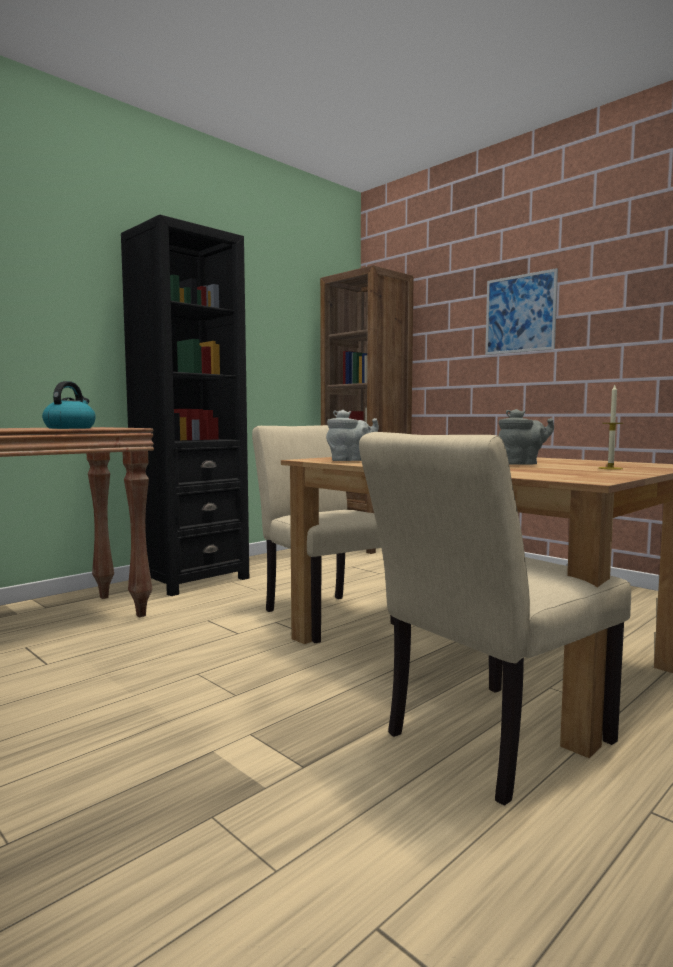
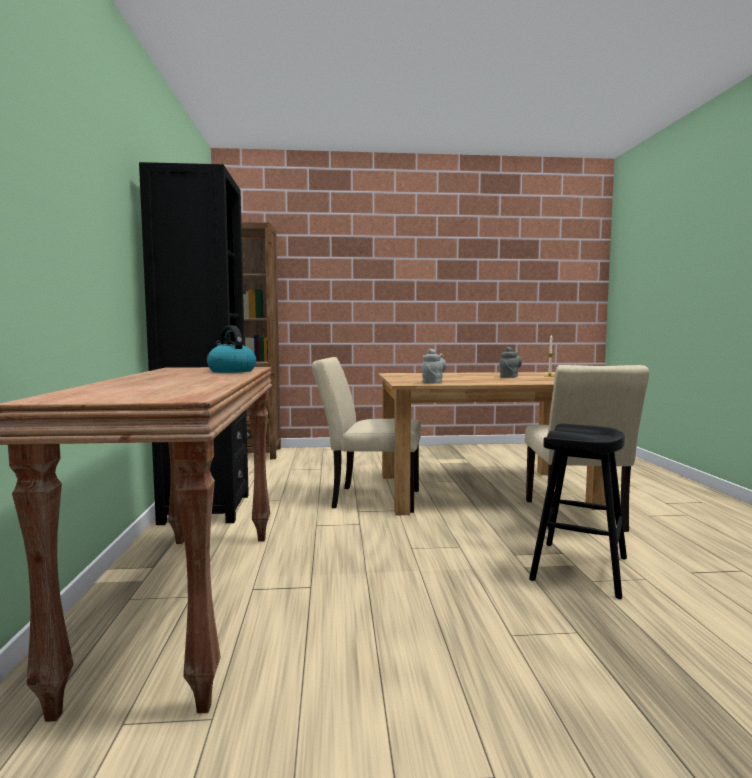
camera: 50 degrees left, 0 degrees up
picture [485,268,558,355] -> none
none -> black stool [529,424,627,599]

